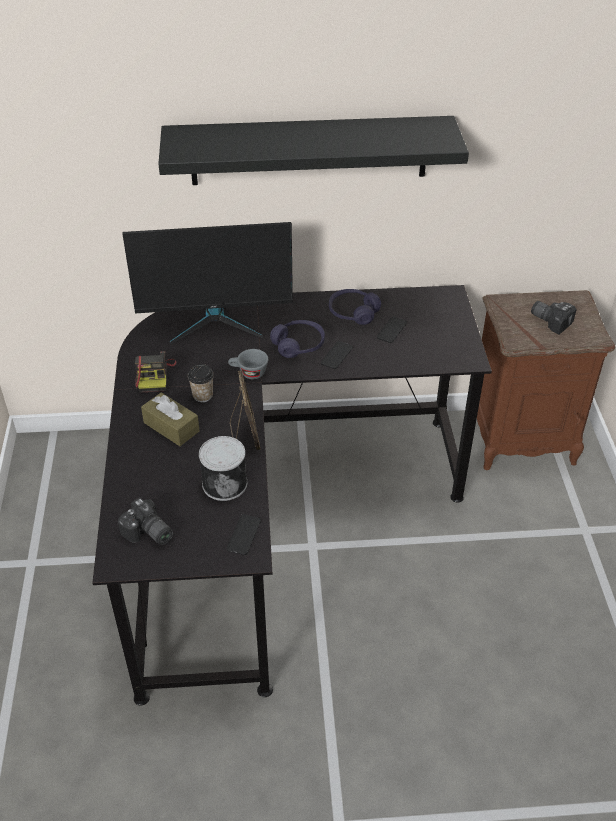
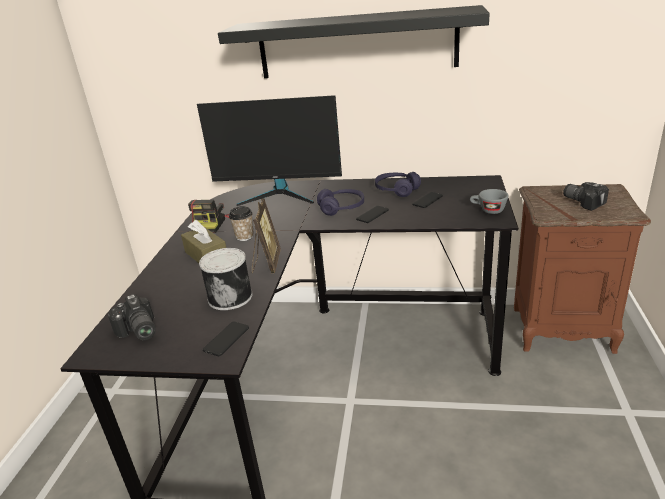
camera: 15 degrees right, 15 degrees down
grey cup [228,349,268,379] -> grey cup moved to [470,189,509,214]

